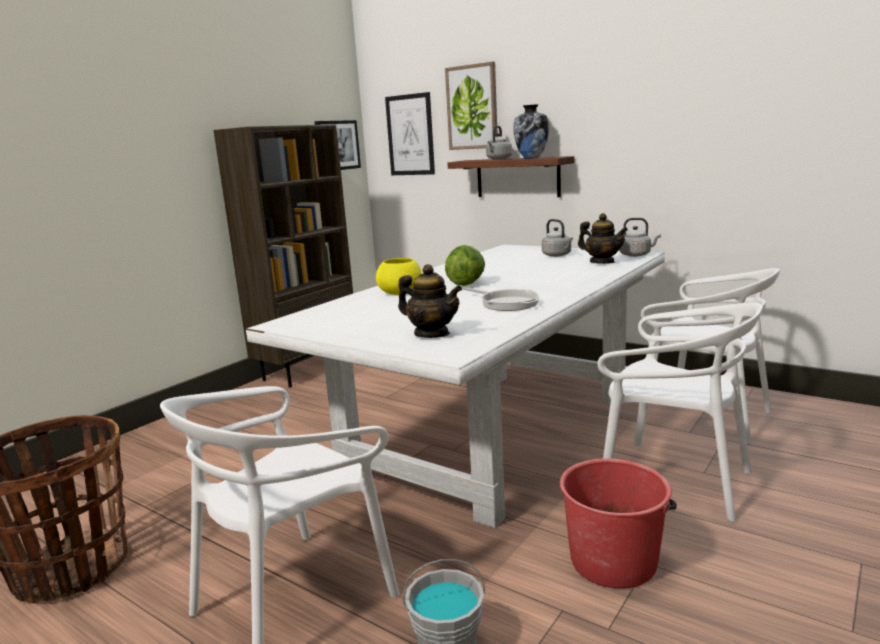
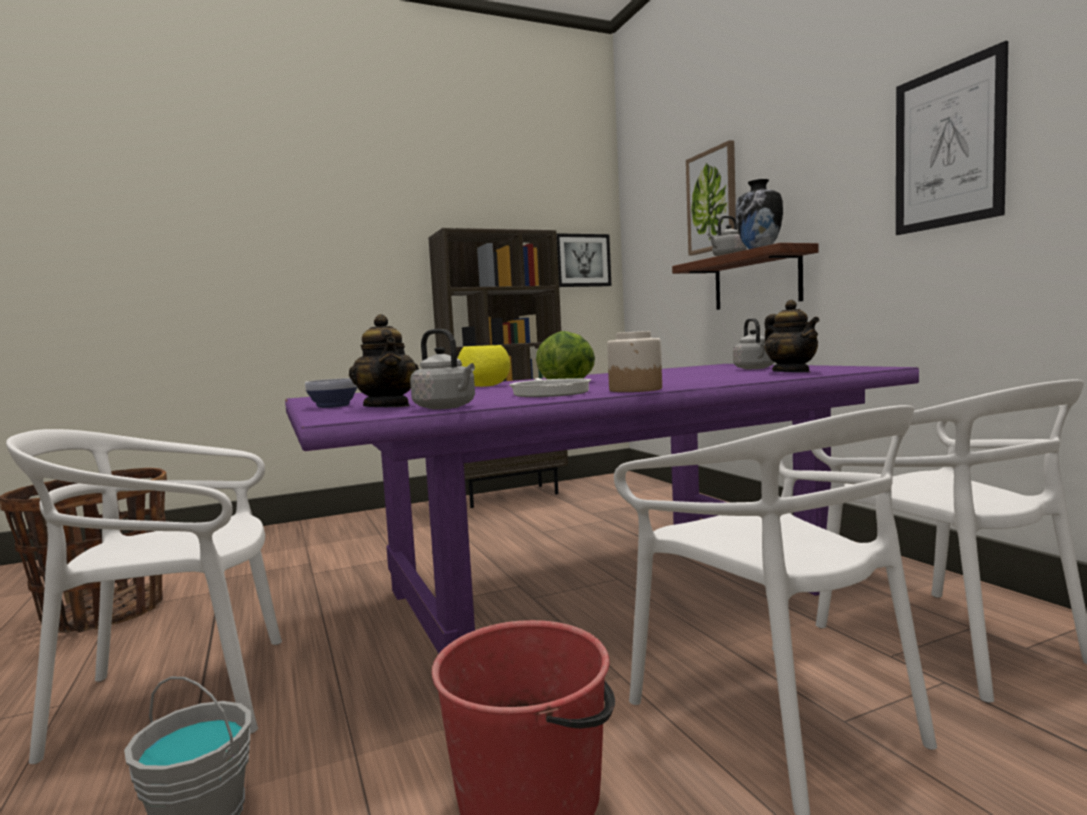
camera: 30 degrees right, 10 degrees down
white dining table [246,244,665,528] -> purple dining table [285,364,919,654]
picture [385,92,435,175] -> picture moved to [896,41,1008,235]
grey kettle [619,218,661,257] -> grey kettle moved to [410,329,475,409]
none -> bowl [305,378,357,408]
none -> jar [607,331,662,392]

